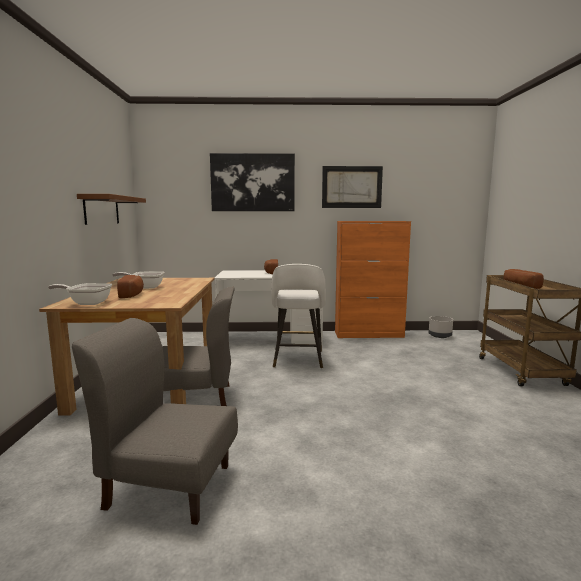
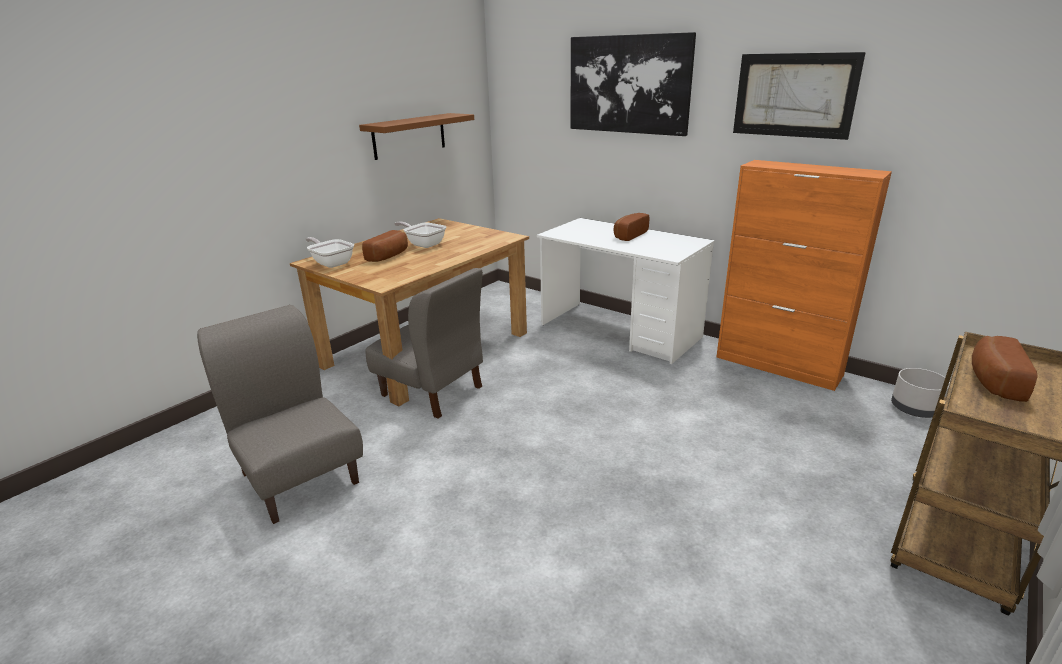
camera: 40 degrees right, 15 degrees up
white stool [272,264,326,368] -> none

